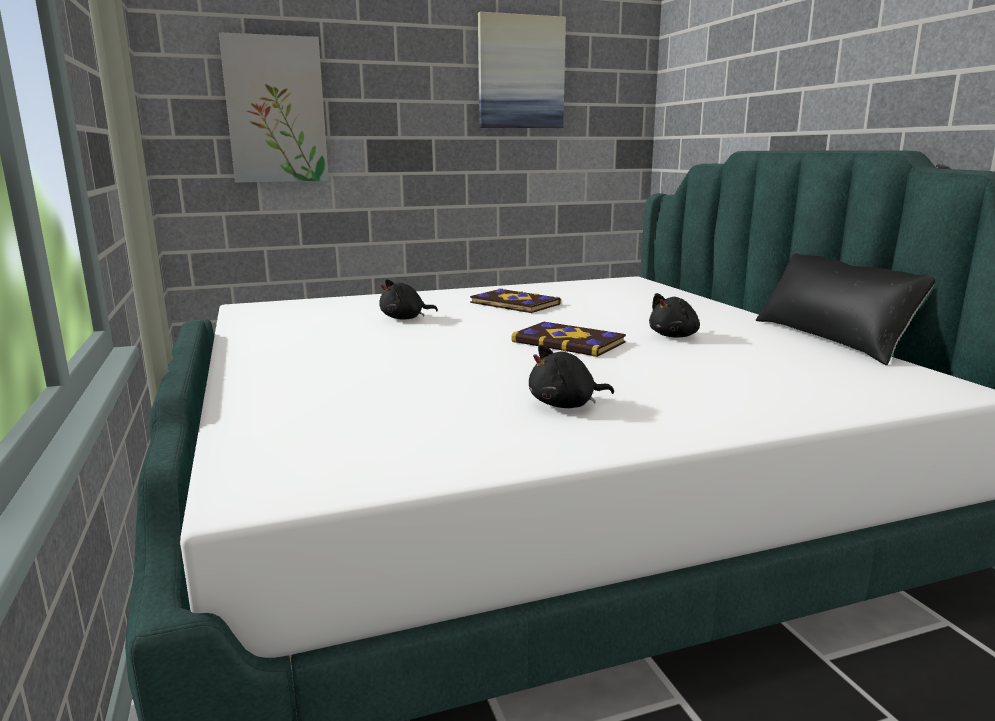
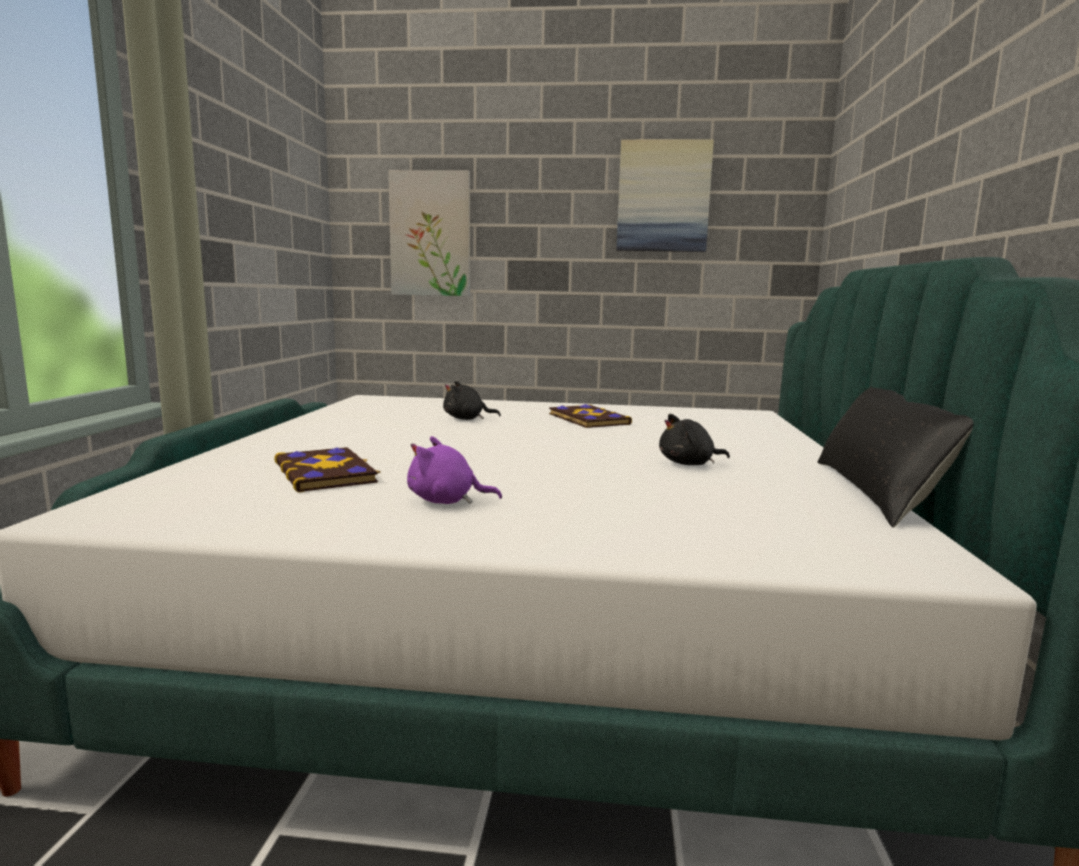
camera: 25 degrees right, 5 degrees down
book [511,322,626,357] -> book moved to [274,447,381,492]
black plush toy [529,345,614,408] -> purple plush toy [407,436,502,504]

